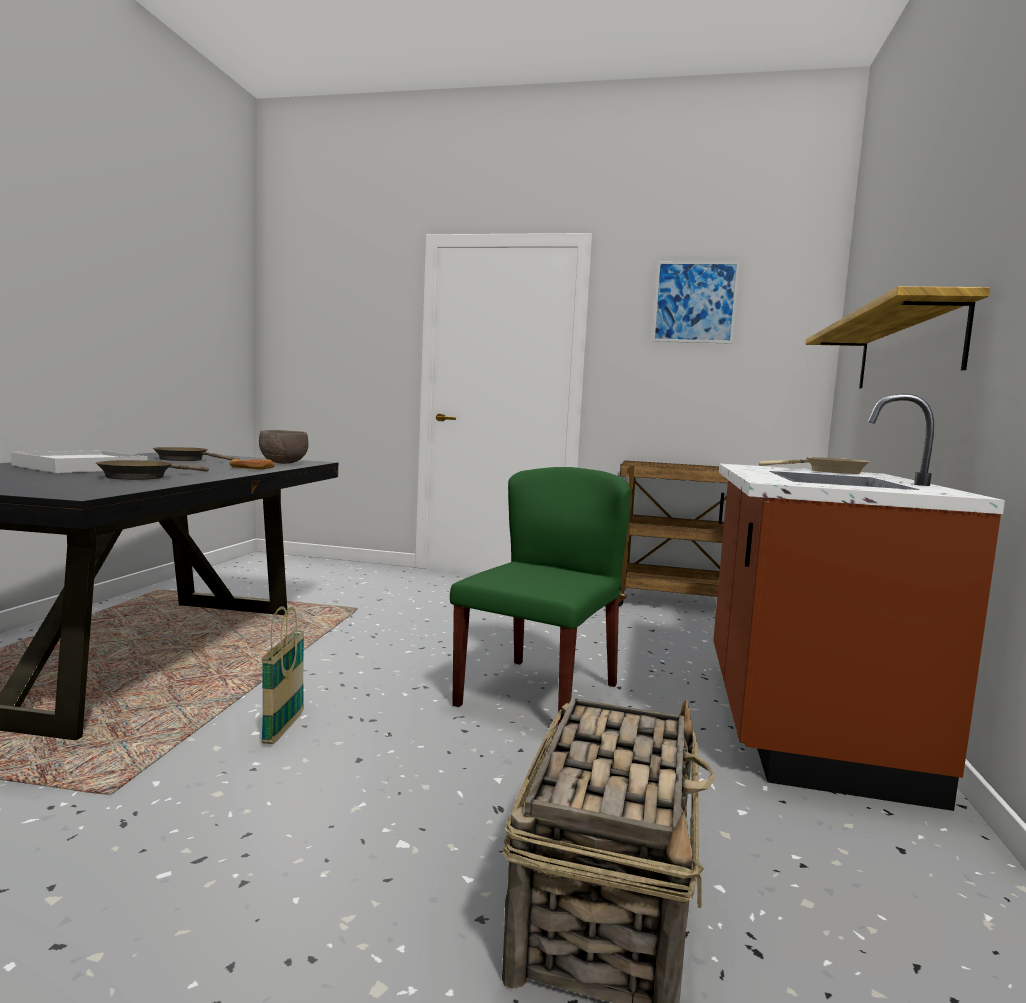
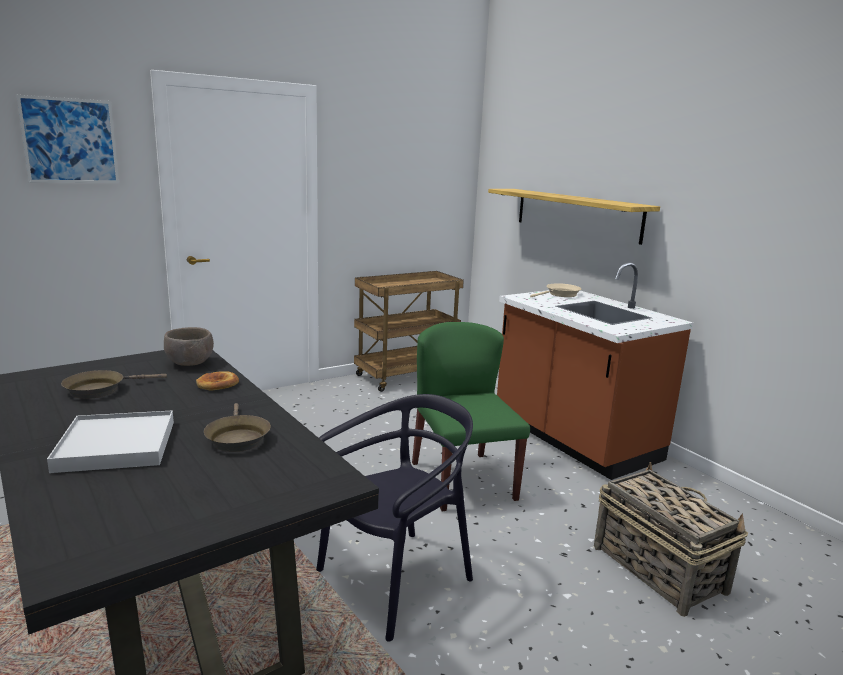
camera: 45 degrees left, 10 degrees up
basket [261,606,304,744] -> black chair [316,394,473,642]
picture [652,261,740,344] -> picture moved to [16,95,119,183]

